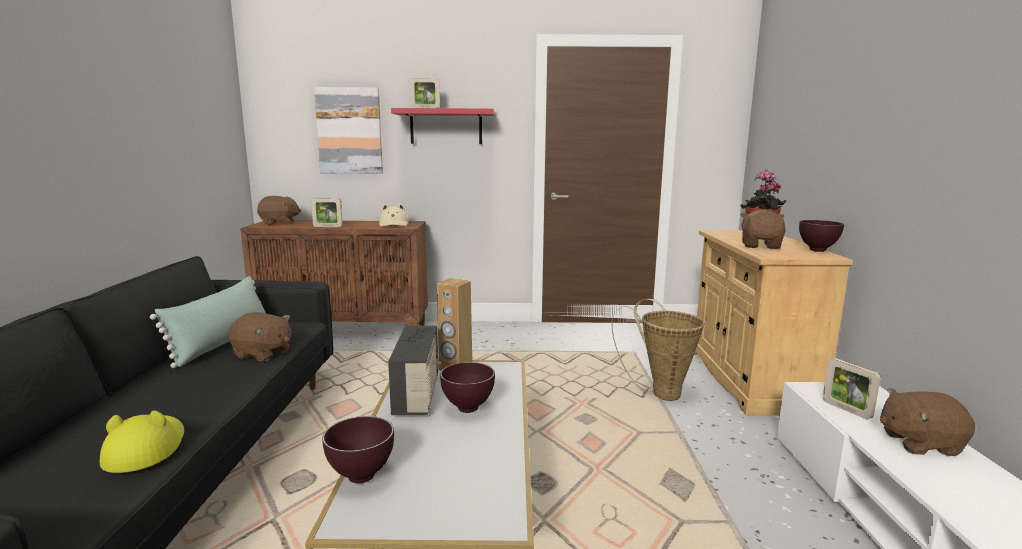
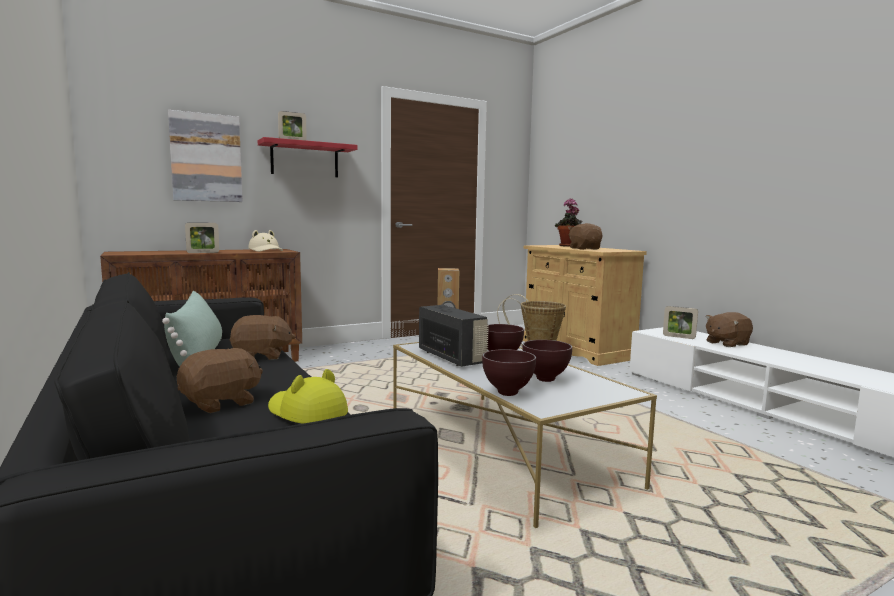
camera: 30 degrees left, 5 degrees down
brown plush toy [257,196,301,225] -> brown plush toy moved to [177,348,263,413]
brown bowl [799,220,844,252] -> brown bowl moved to [523,340,572,382]

